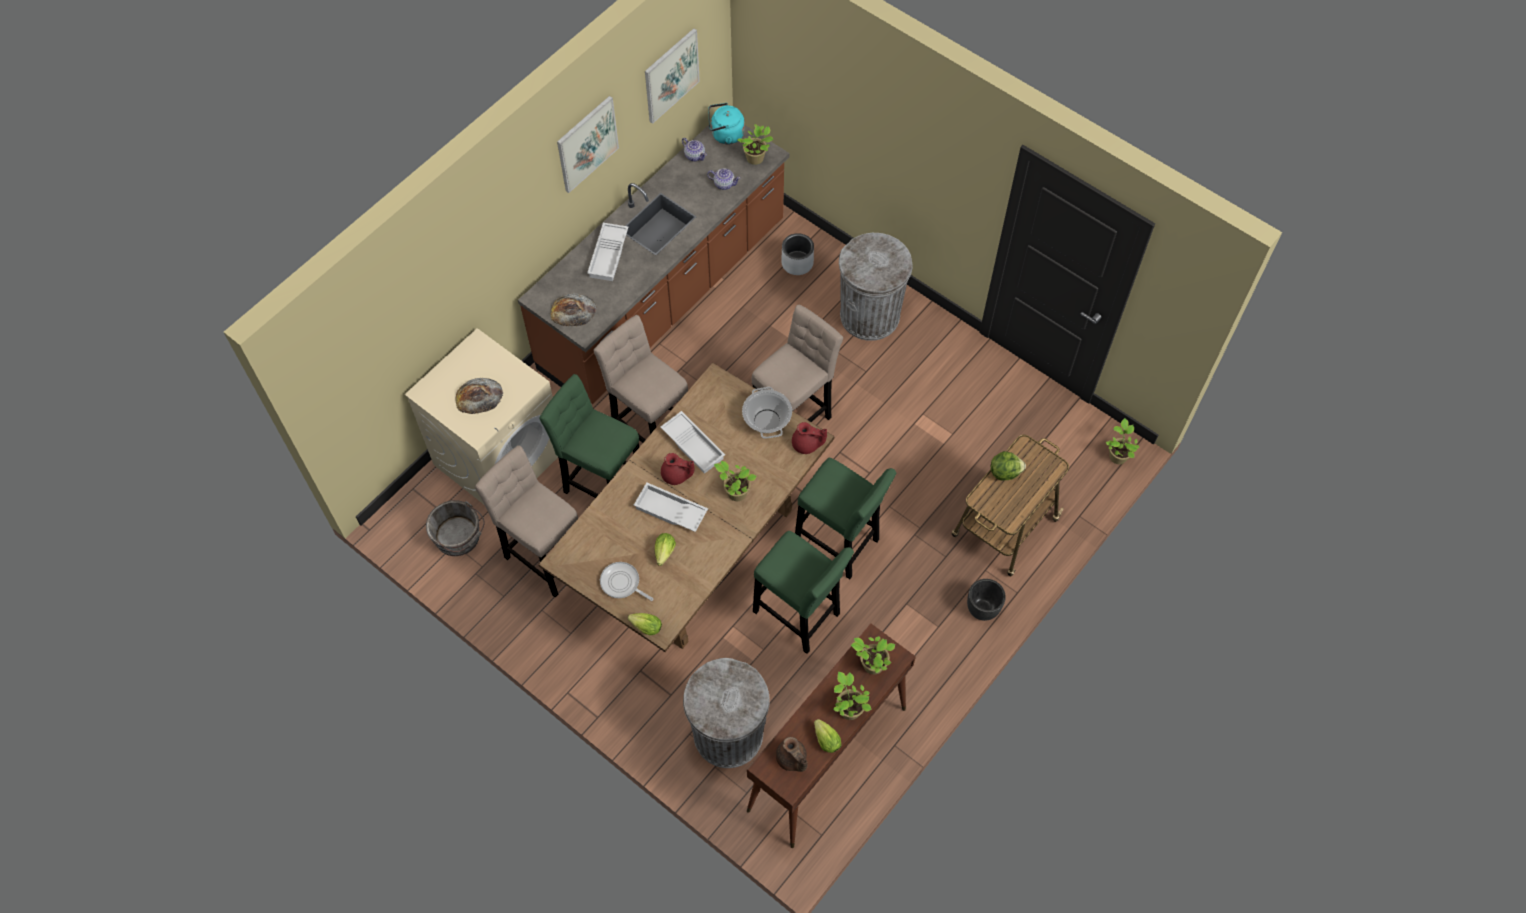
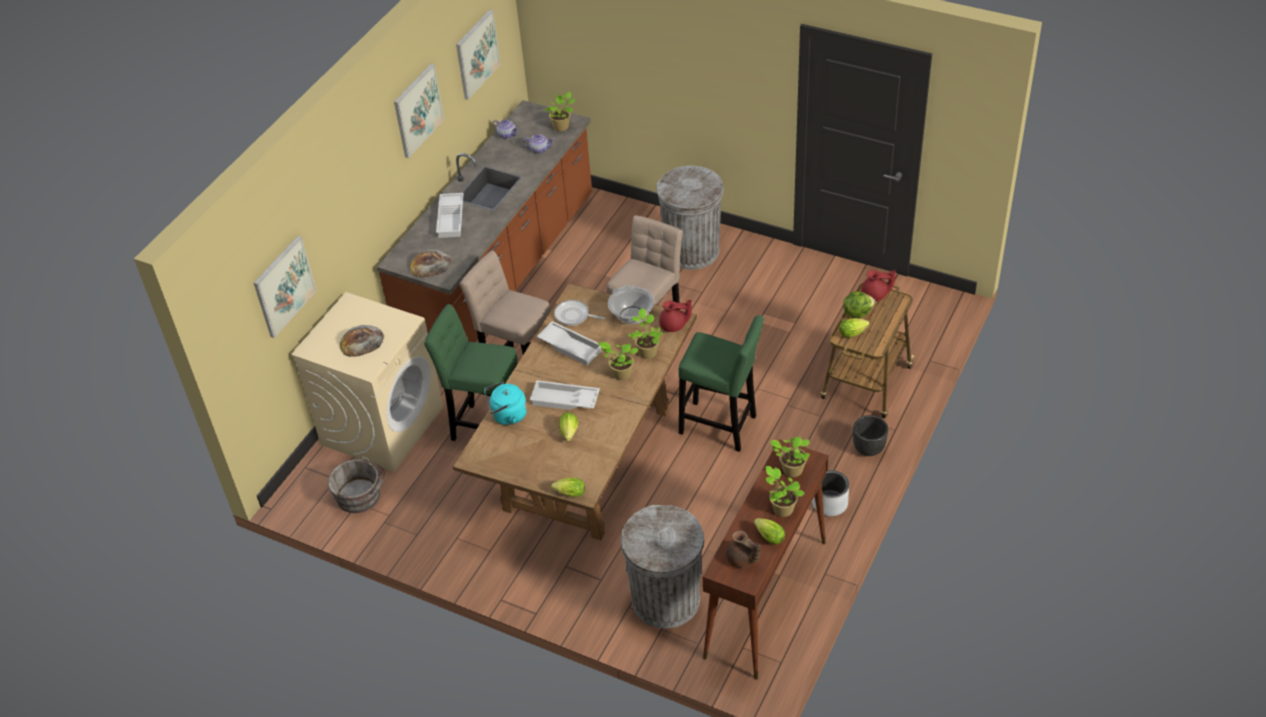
camera: 10 degrees left, 15 degrees down
beige stool [475,445,578,597] -> none
frying pan [600,562,654,601] -> frying pan moved to [554,300,605,326]
red teapot [661,453,695,485] -> red teapot moved to [861,270,896,301]
turquoise kettle [708,103,745,144] -> turquoise kettle moved to [484,381,527,425]
green stool [753,531,854,654] -> none
grey planter [781,233,814,275] -> grey planter moved to [812,470,849,516]
potted plant [1106,418,1140,464] -> potted plant moved to [627,308,663,359]
none -> picture [254,236,316,338]
none -> lettuce [839,318,870,338]

